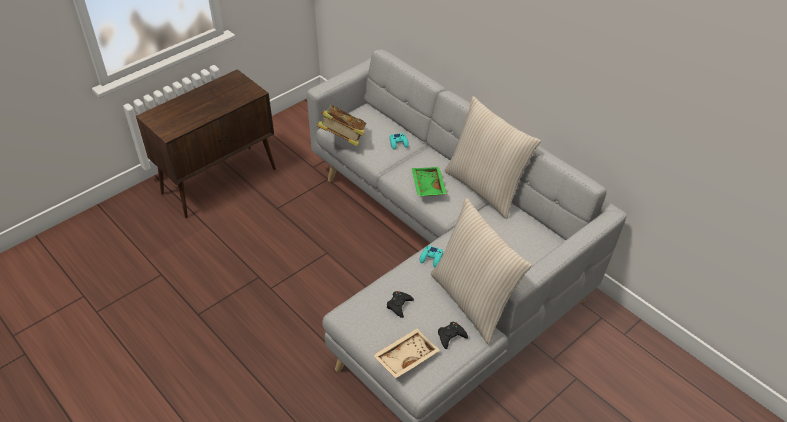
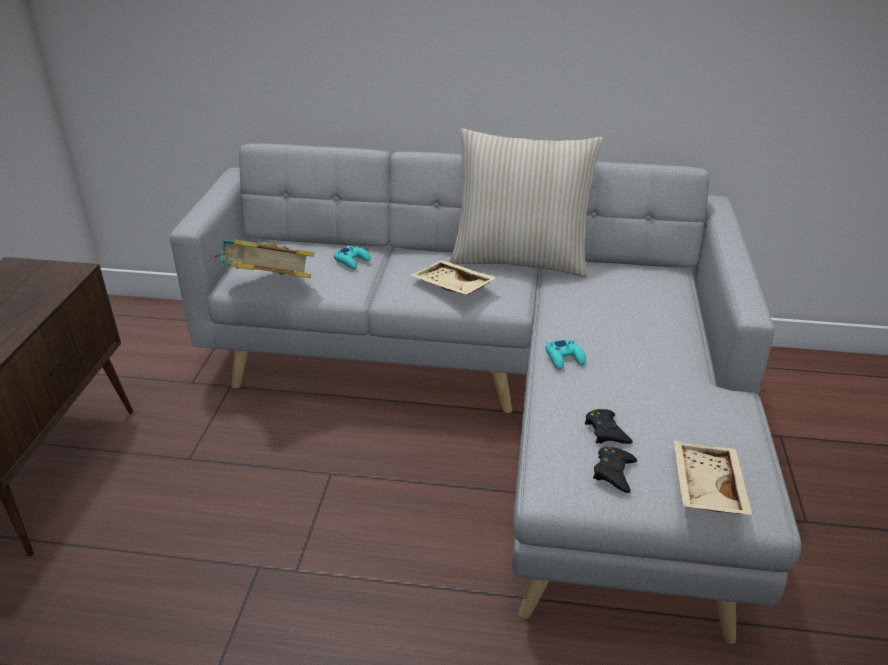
camera: 40 degrees left, 10 degrees down
green tray [412,167,447,196] -> beige tray [410,260,497,295]
beige pillow [431,198,532,345] -> none
black game controller [438,322,468,349] -> black game controller moved to [593,447,637,493]

